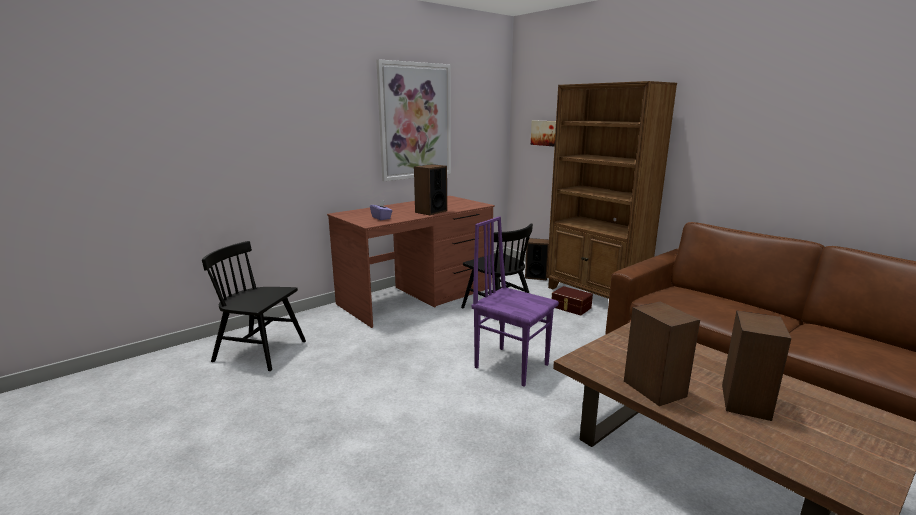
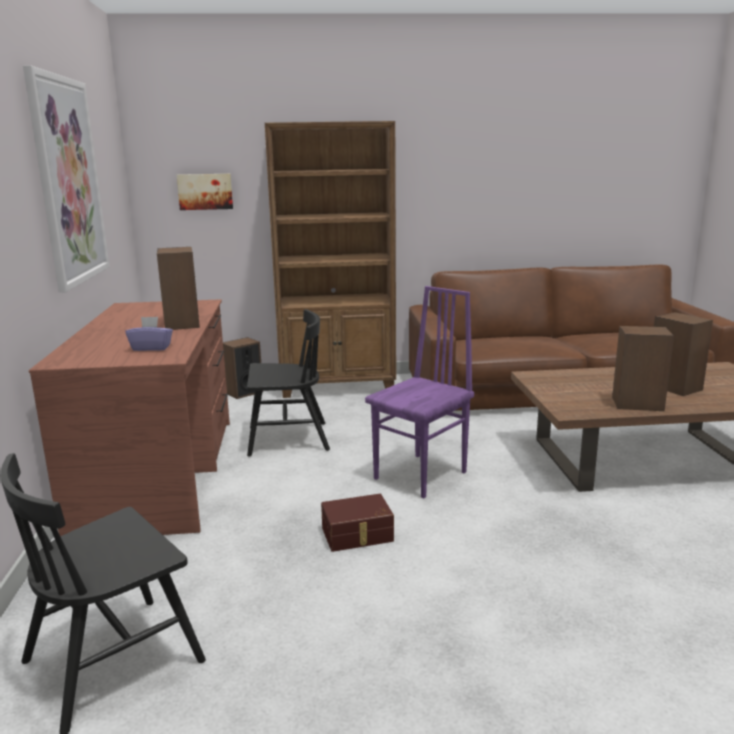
camera: 55 degrees left, 0 degrees up
purple chair [472,216,559,386] -> purple chair turned 150 degrees clockwise [365,286,474,499]
brown storage box [552,286,593,316] -> brown storage box moved to [321,494,394,552]

